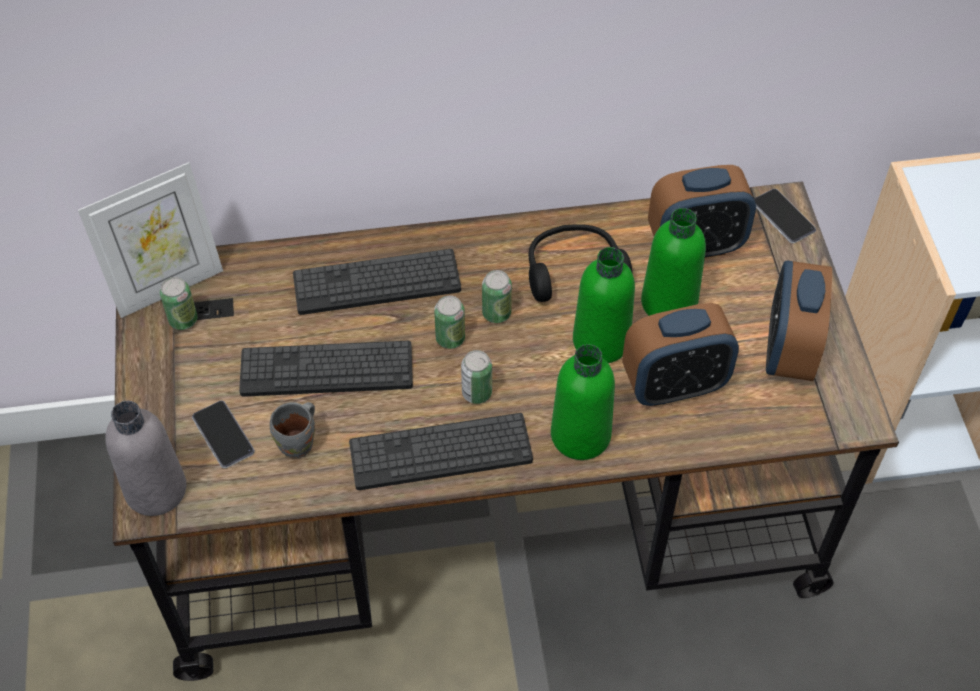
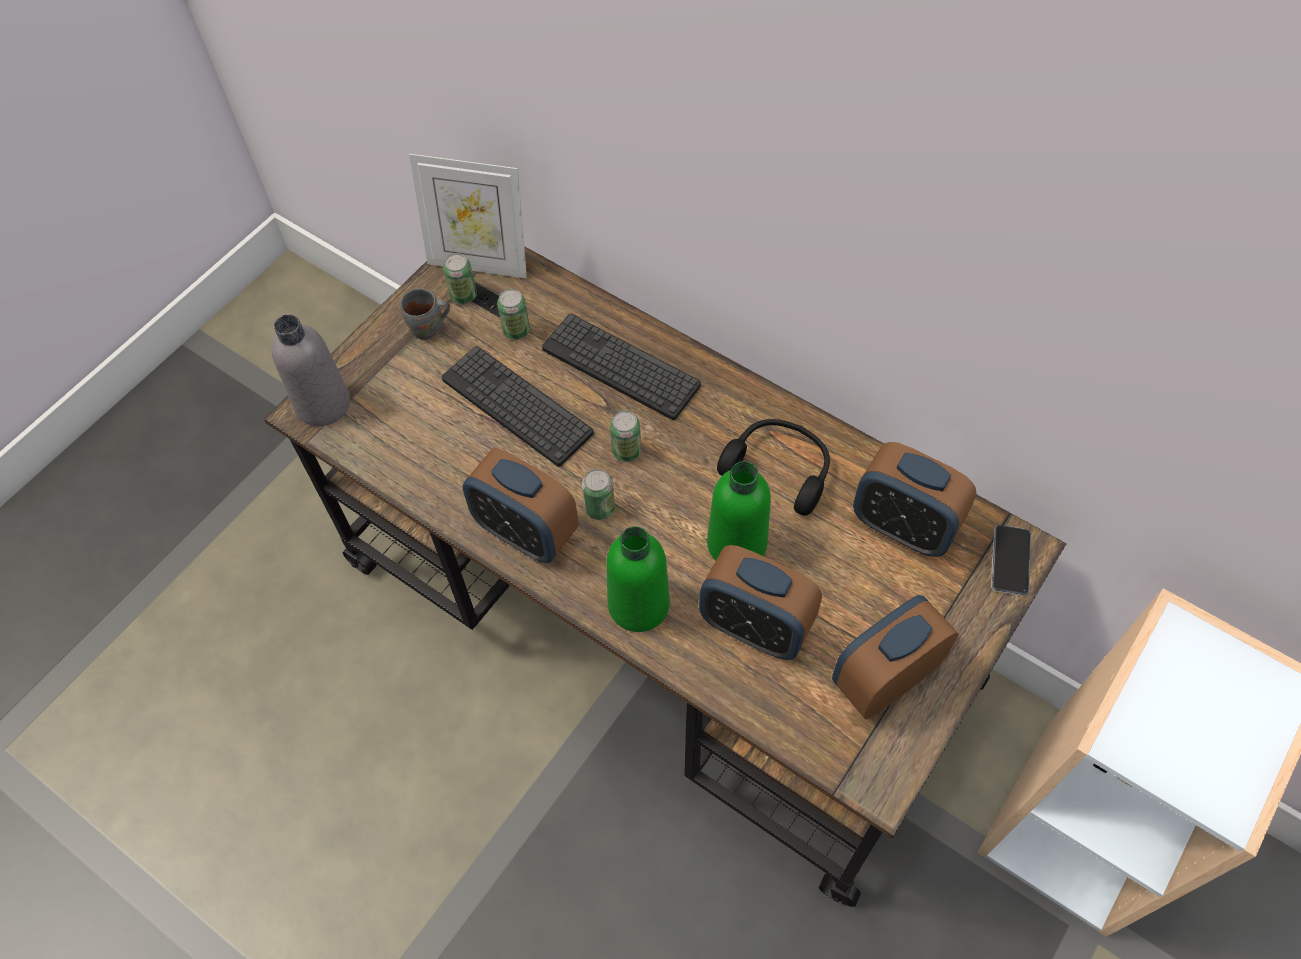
camera: 45 degrees right, 5 degrees up
phone [192,400,255,468] -> none
grey mug [270,402,315,458] -> grey mug moved to [400,288,450,340]
keyboard [349,413,533,490] -> alarm clock [462,448,578,563]
can [482,270,512,323] -> can moved to [497,289,530,340]
green bottle [641,208,706,316] -> none

